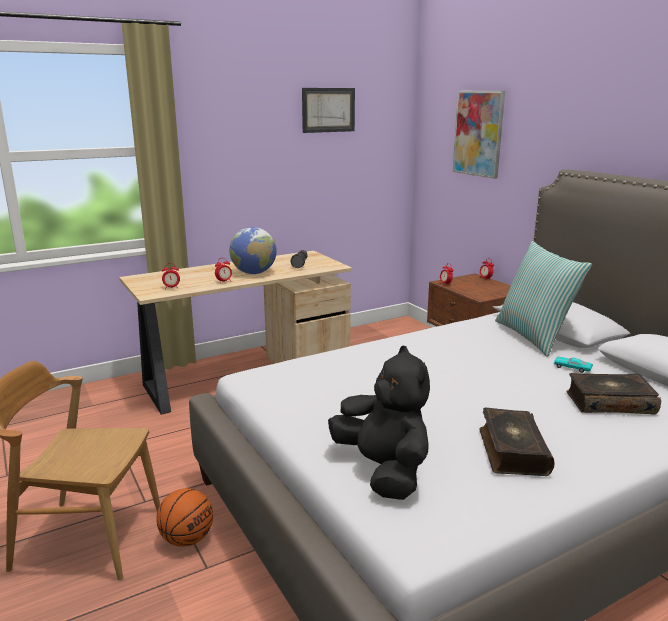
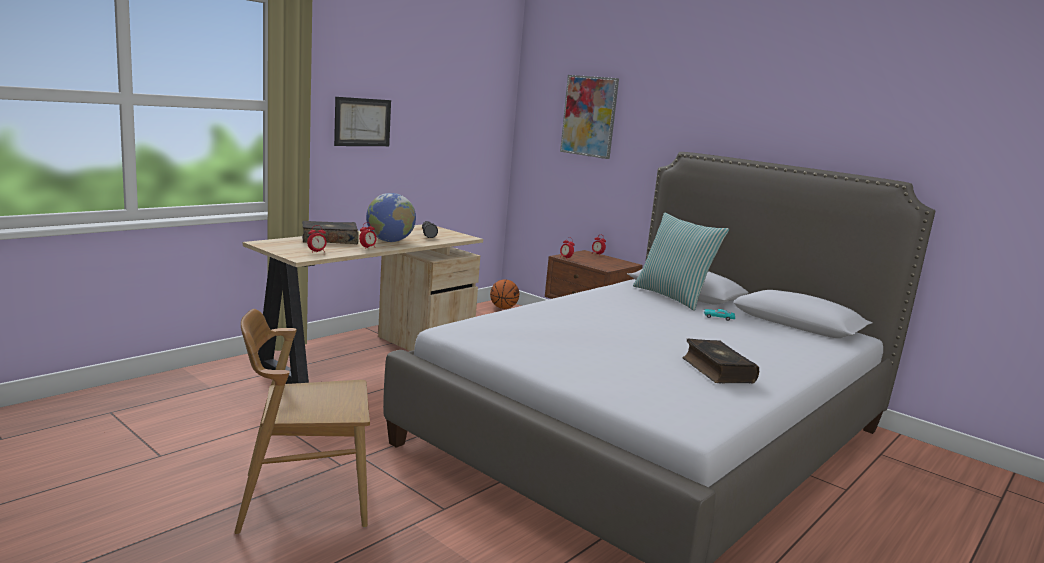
camera: 20 degrees left, 5 degrees down
basketball [156,488,213,547] -> basketball moved to [490,279,519,309]
picture [302,88,355,133] -> picture moved to [334,97,391,146]
black plush toy [328,345,430,500] -> none
book [567,373,661,414] -> book moved to [302,221,359,244]

